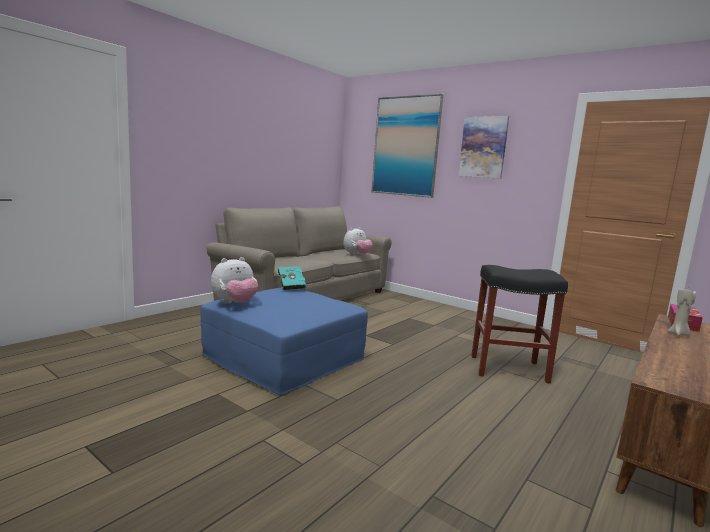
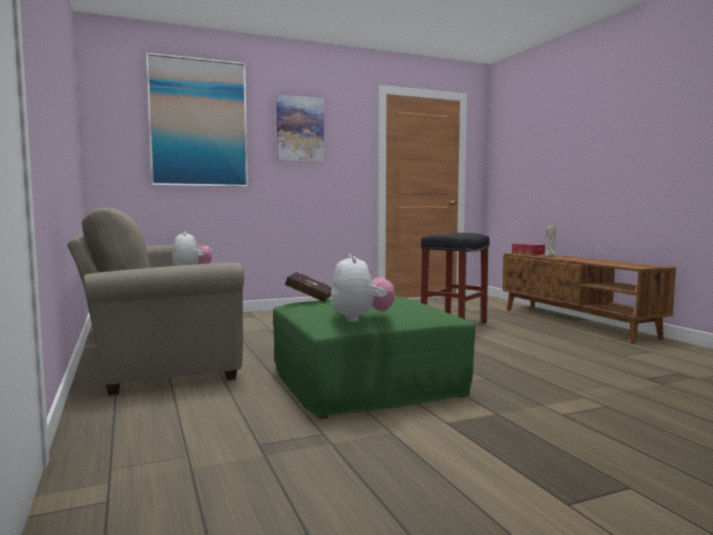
camera: 60 degrees left, 5 degrees down
blue ottoman [201,287,368,395] -> green ottoman [273,297,475,419]
turquoise book [278,266,306,291] -> red book [284,272,332,302]

